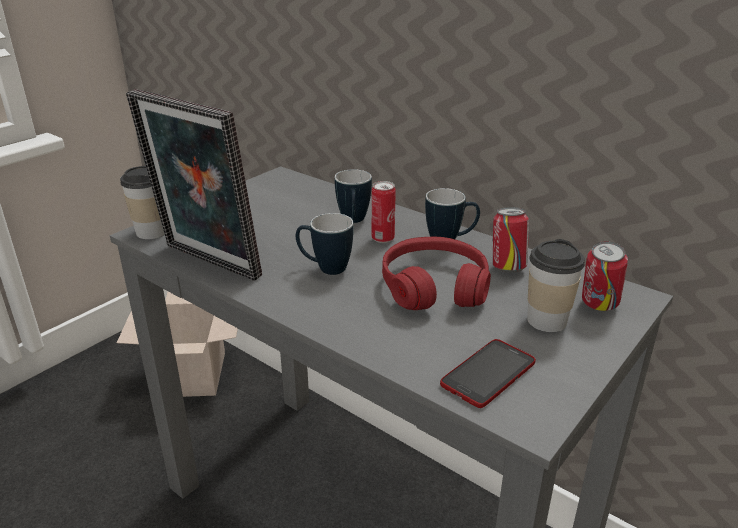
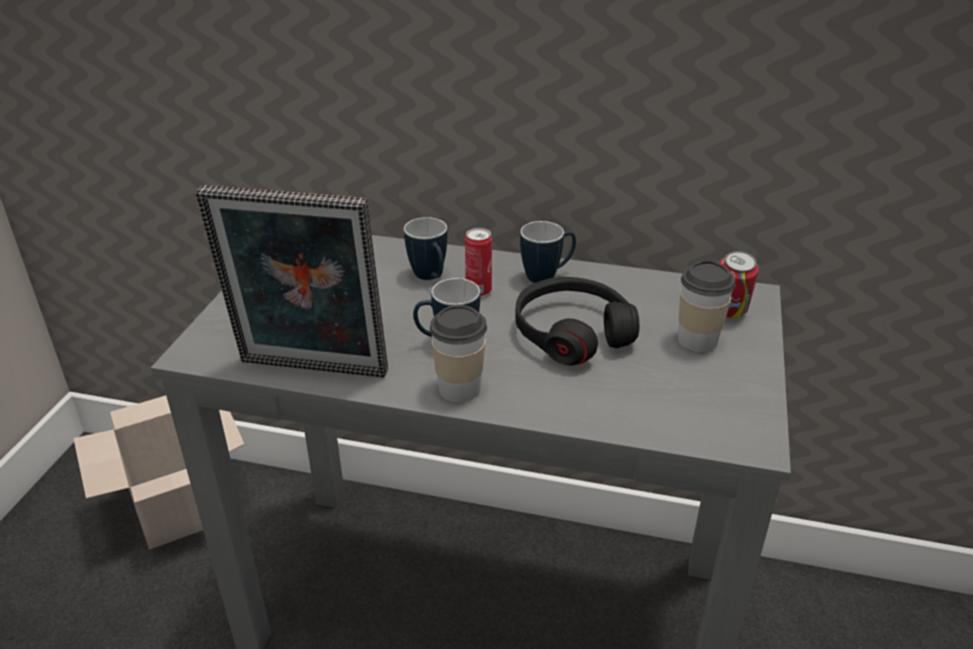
camera: 25 degrees left, 5 degrees up
cup [120,166,165,239] -> cup moved to [430,305,487,402]
red headphones [382,237,491,310] -> black headphones [515,277,639,365]
phone [440,339,536,408] -> none
can [492,207,529,273] -> none

